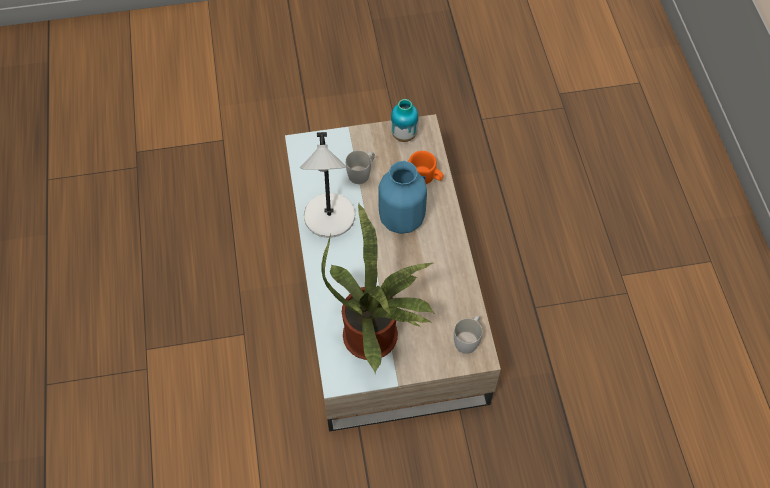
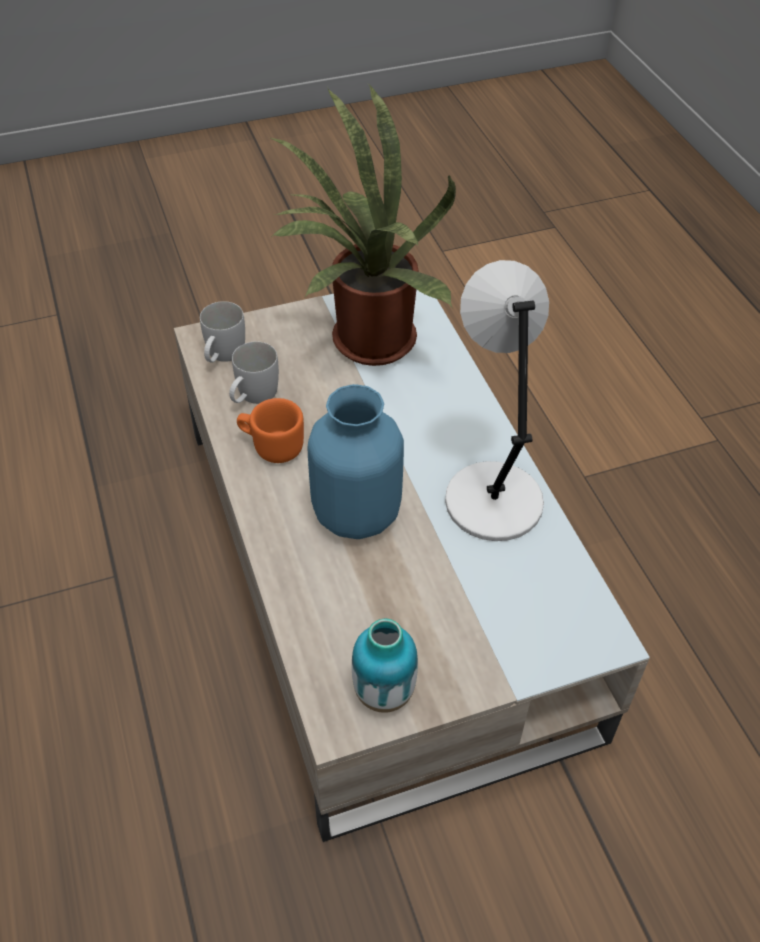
camera: 170 degrees right, 10 degrees down
white mug [346,150,375,184] -> white mug moved to [229,342,279,404]
orange mug [409,151,443,184] -> orange mug moved to [237,398,304,463]

